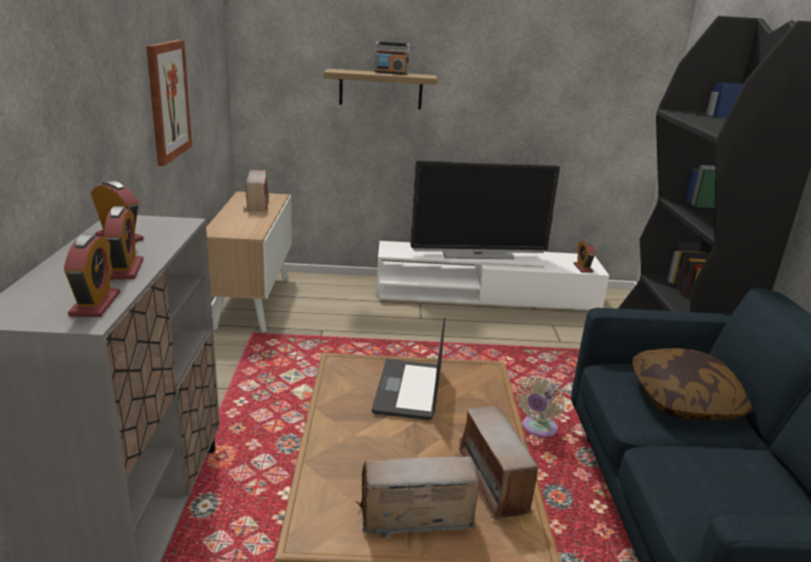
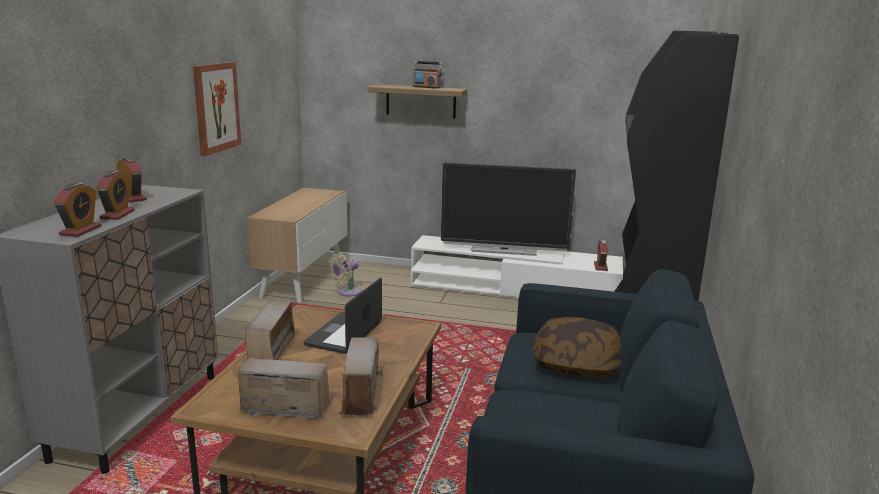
camera: 15 degrees right, 5 degrees down
radio [244,170,269,212] -> radio moved to [243,300,298,363]
beige fan [516,376,564,437] -> beige fan moved to [329,253,361,297]

